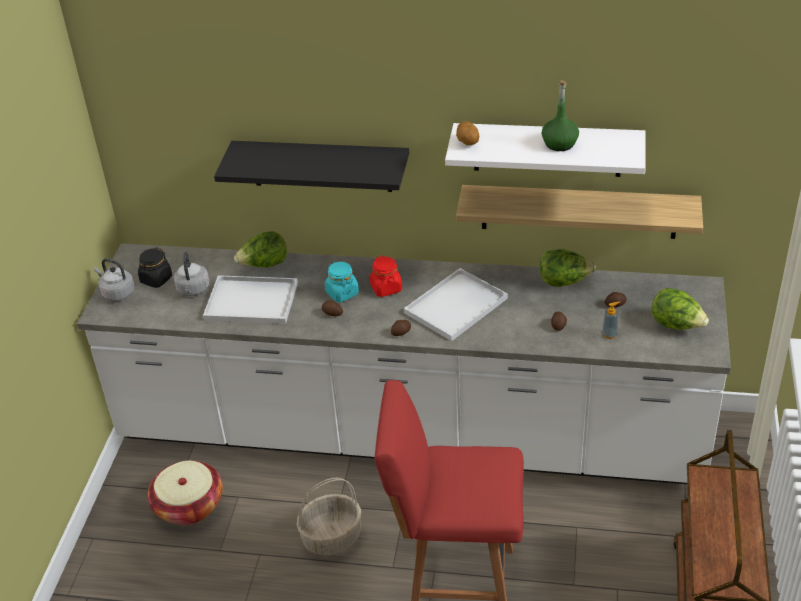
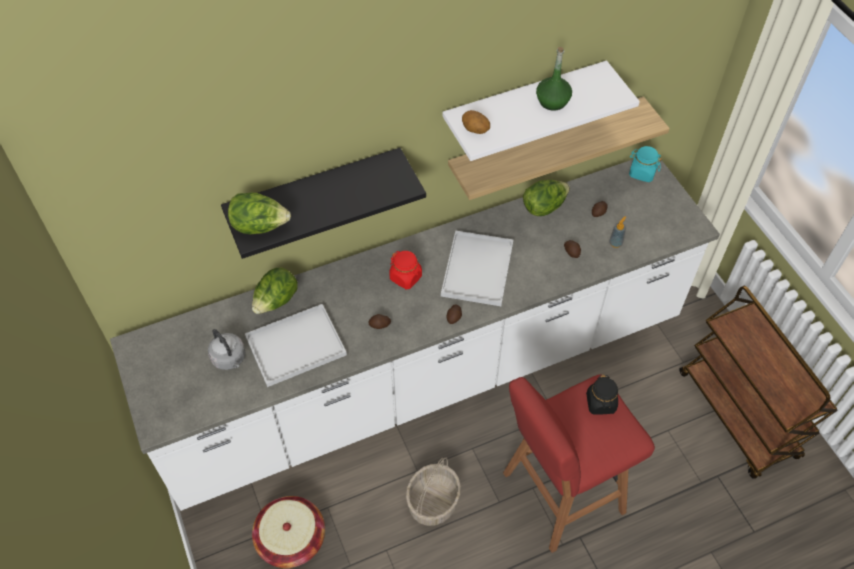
camera: 35 degrees left, 15 degrees up
grey kettle [94,258,135,301] -> none
black jar [138,247,172,288] -> black jar moved to [586,375,618,414]
turquoise jar [325,262,359,302] -> turquoise jar moved to [629,146,662,182]
lettuce [651,288,709,330] -> lettuce moved to [228,193,291,234]

